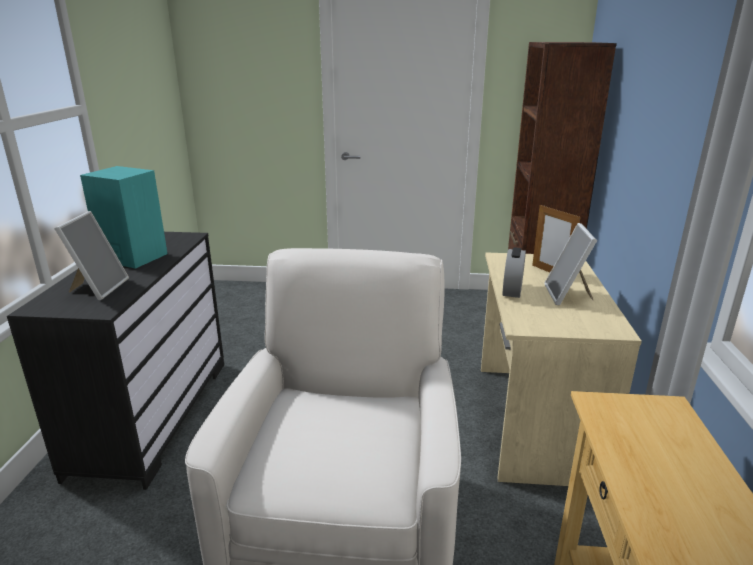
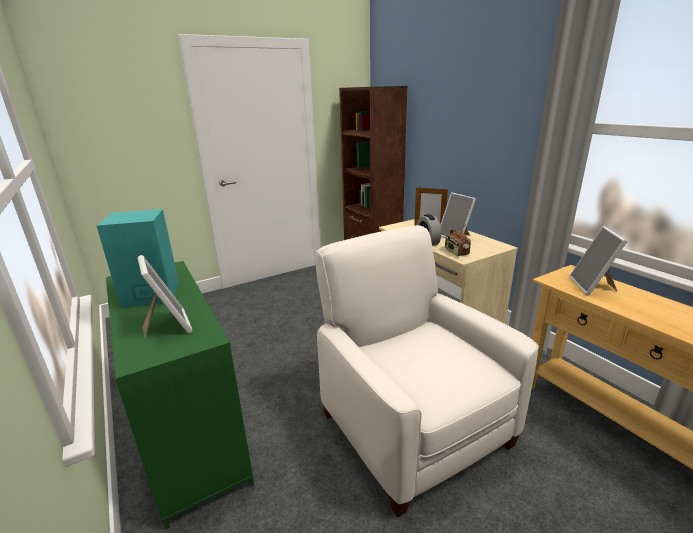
camera: 35 degrees left, 0 degrees up
black dresser [7,232,224,490] -> green dresser [106,261,254,529]
none -> radio [445,224,471,256]
none -> picture frame [569,226,628,296]

